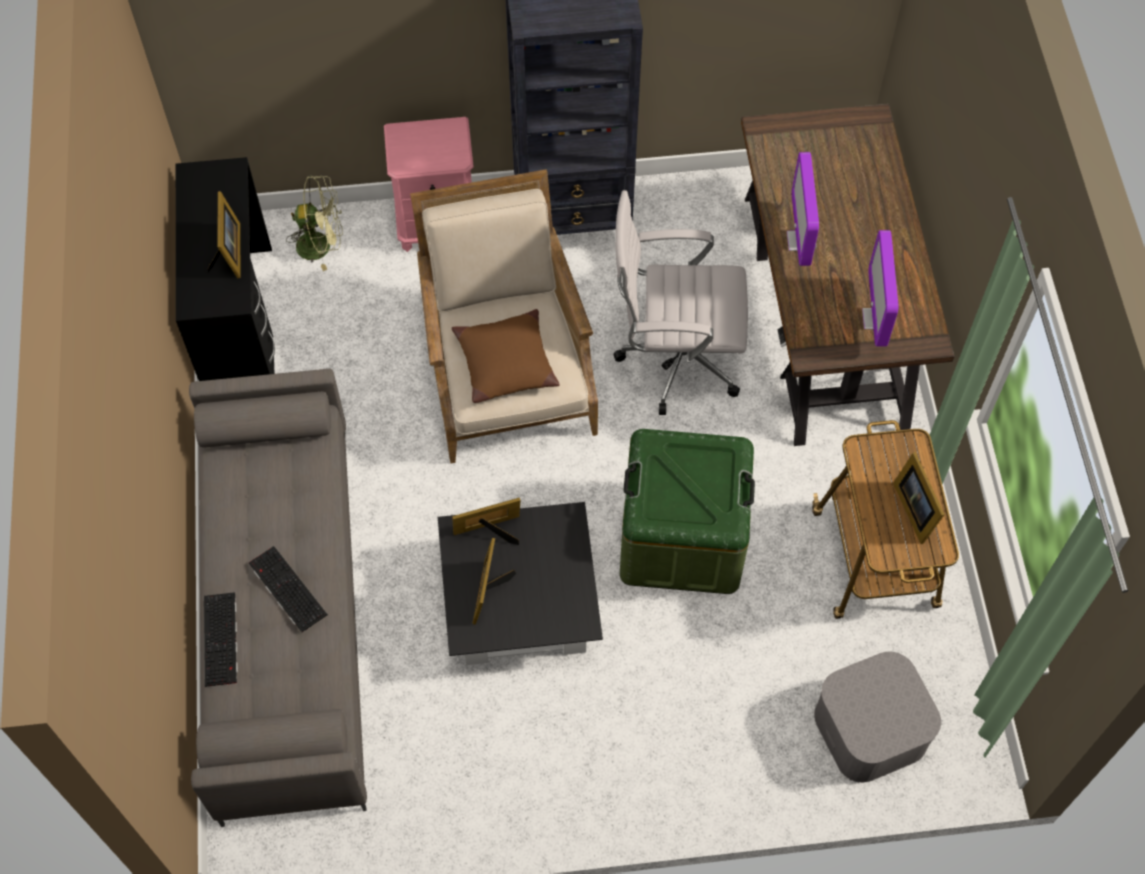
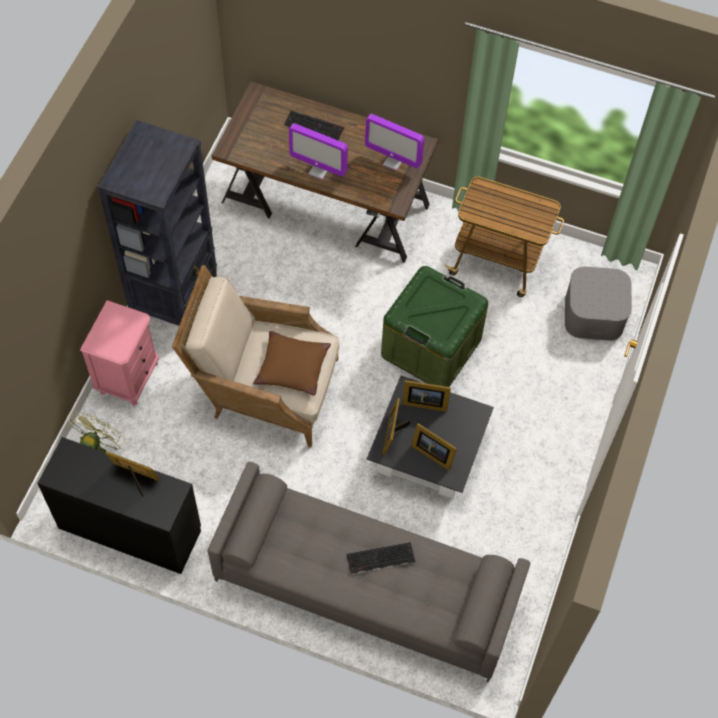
camera: 65 degrees left, 0 degrees up
keyboard [204,592,238,687] -> keyboard moved to [284,111,344,140]
white office chair [613,190,748,415] -> none
picture frame [893,452,945,544] -> picture frame moved to [402,380,451,412]

